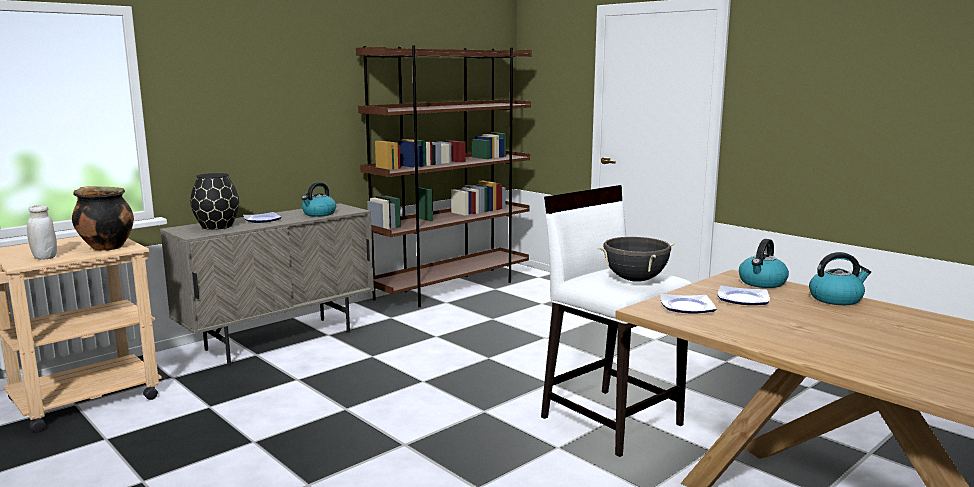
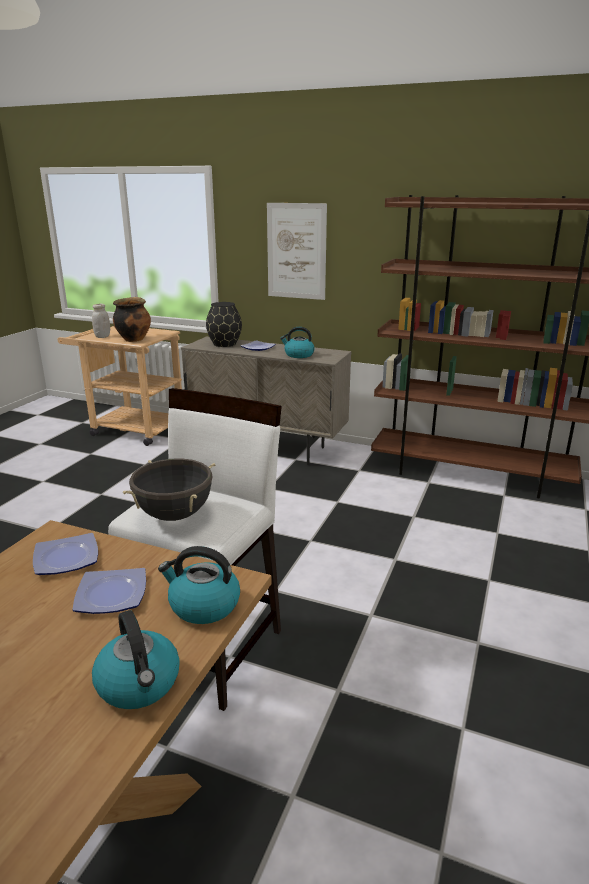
camera: 65 degrees right, 10 degrees up
none -> picture [267,203,327,300]

